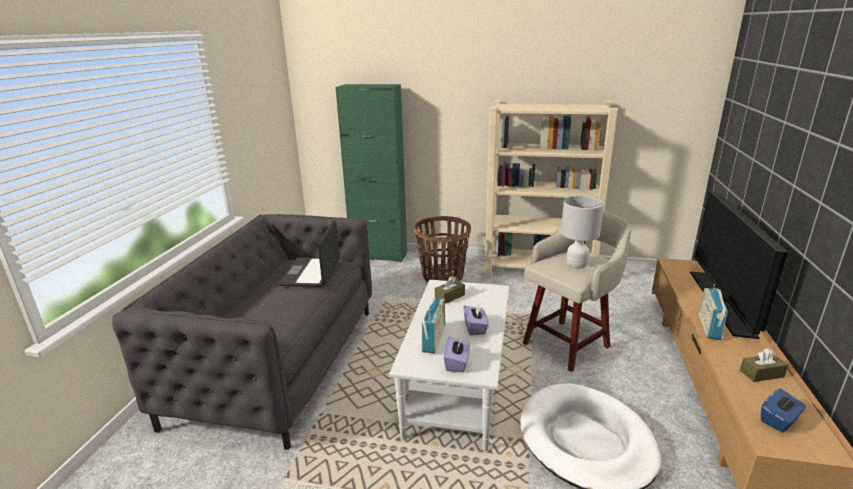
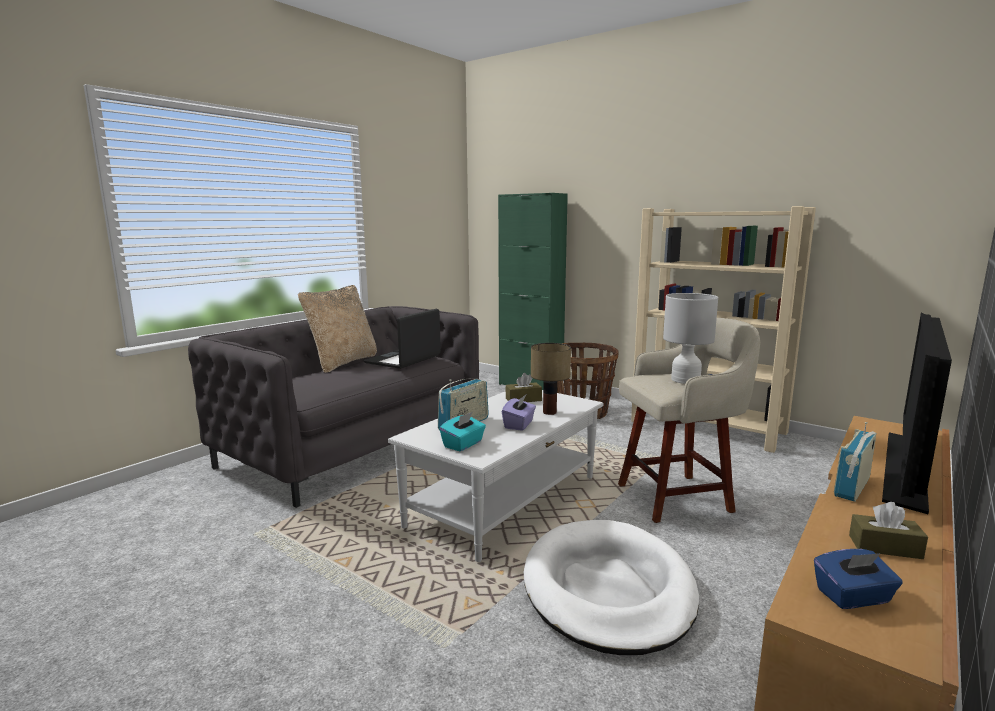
camera: 25 degrees right, 10 degrees down
purple tissue box [444,336,470,372] -> turquoise tissue box [439,412,486,451]
none -> beige pillow [298,285,377,373]
none -> table lamp [531,343,571,415]

